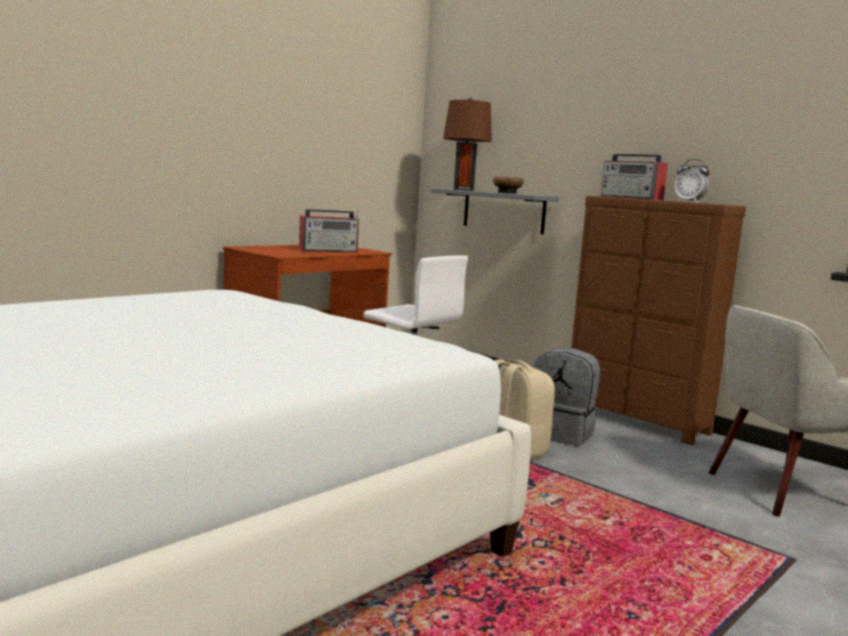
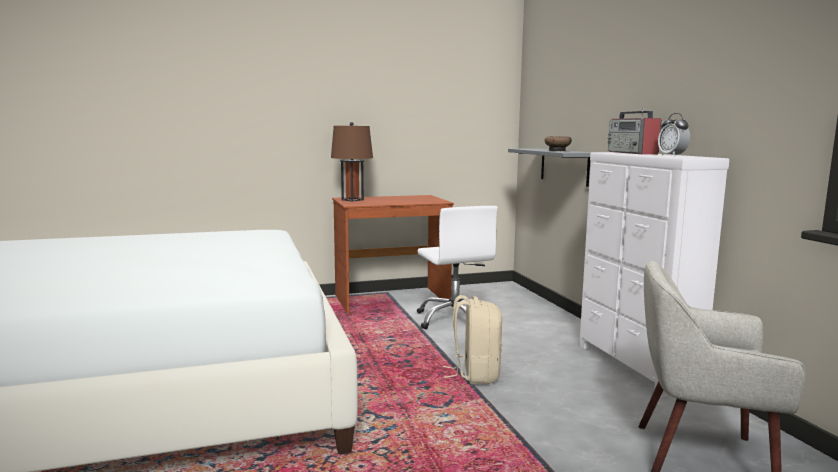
camera: 30 degrees right, 0 degrees up
radio [299,209,359,252] -> none
brown table lamp [443,98,492,191] -> brown table lamp moved to [331,122,373,202]
grey backpack [533,348,600,446] -> none
brown dresser [571,196,746,445] -> white dresser [579,152,729,398]

